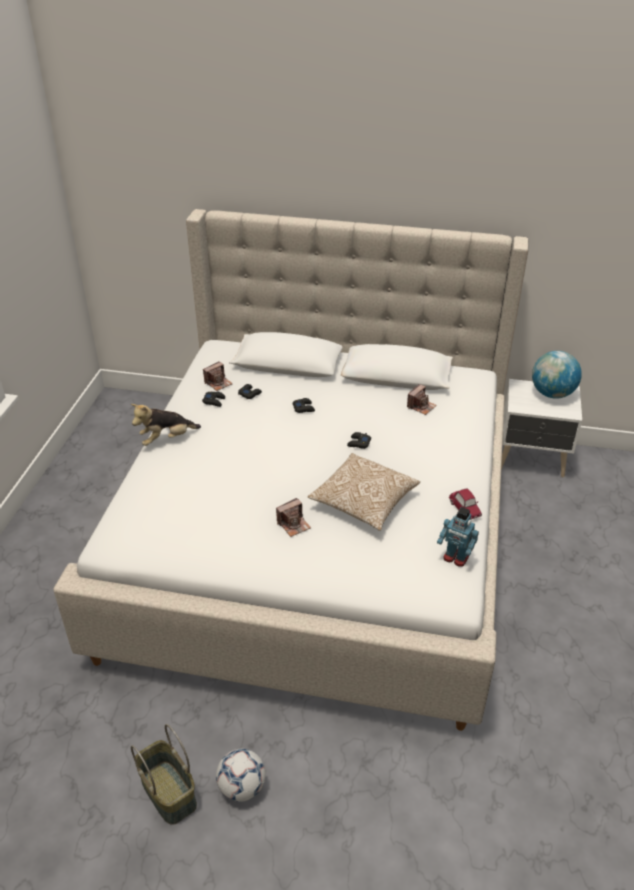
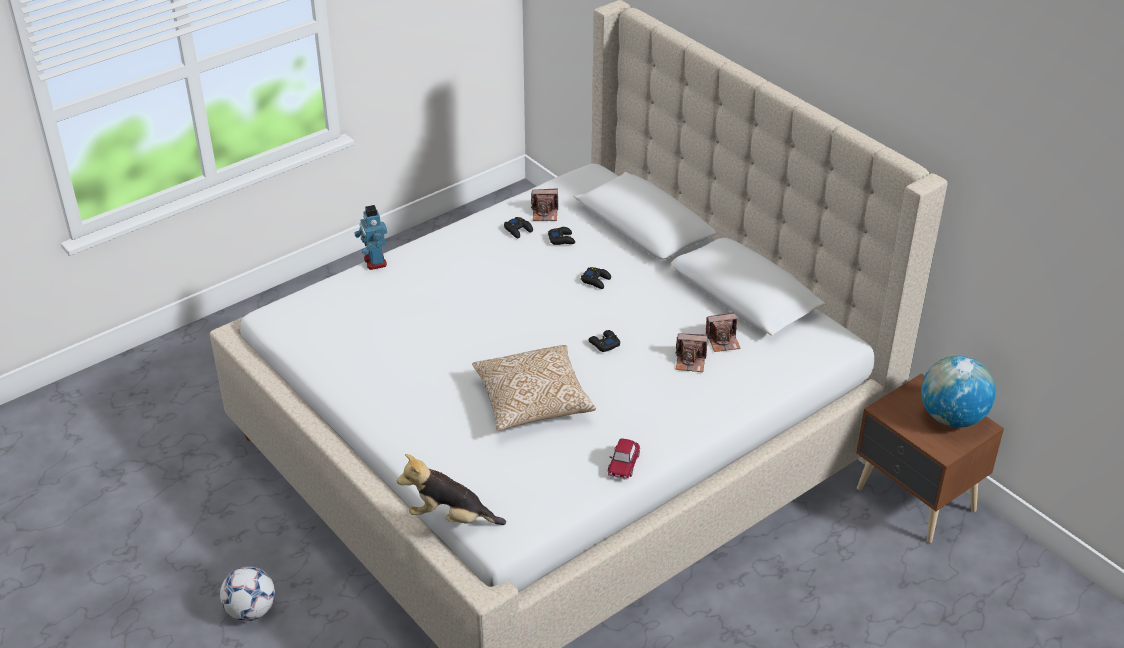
camera: 40 degrees right, 0 degrees up
plush toy [131,404,201,446] -> plush toy moved to [397,454,506,525]
basket [131,724,197,825] -> none
camera [276,498,311,537] -> camera moved to [675,333,708,372]
toy robot [437,507,479,567] -> toy robot moved to [354,205,387,270]
white nightstand [501,379,582,477] -> brown nightstand [856,373,1004,543]

